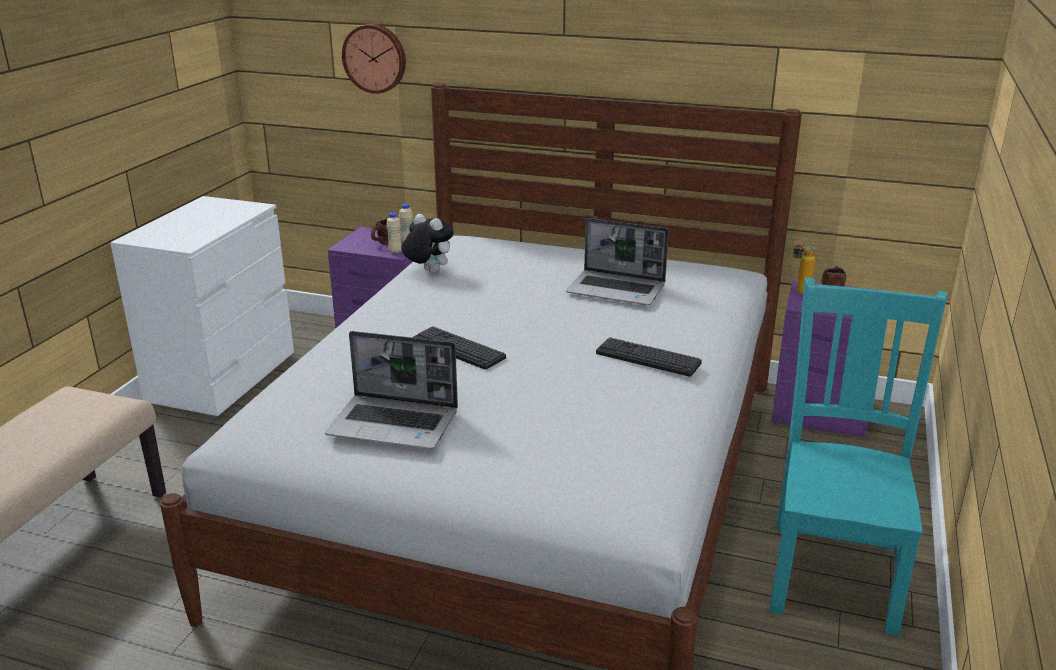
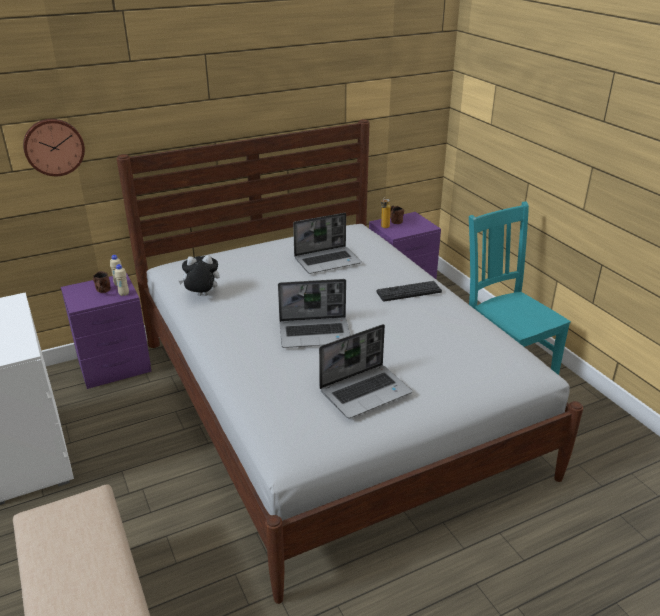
camera: 45 degrees left, 5 degrees up
keyboard [412,326,506,370] -> laptop [278,279,350,348]

